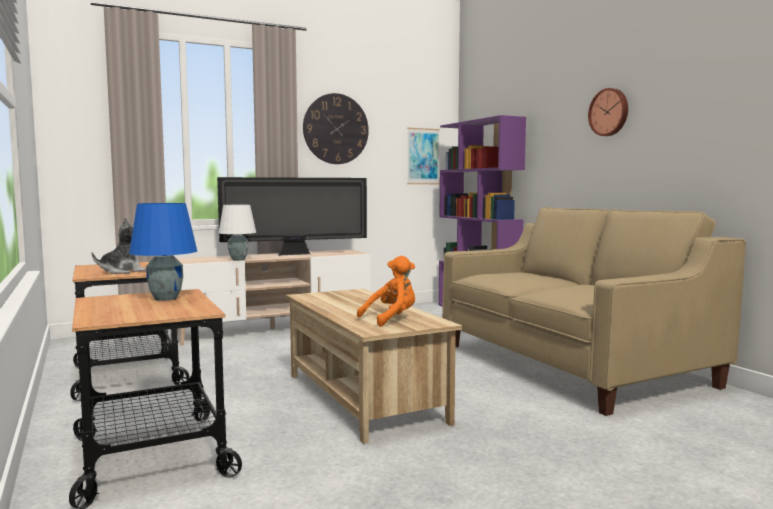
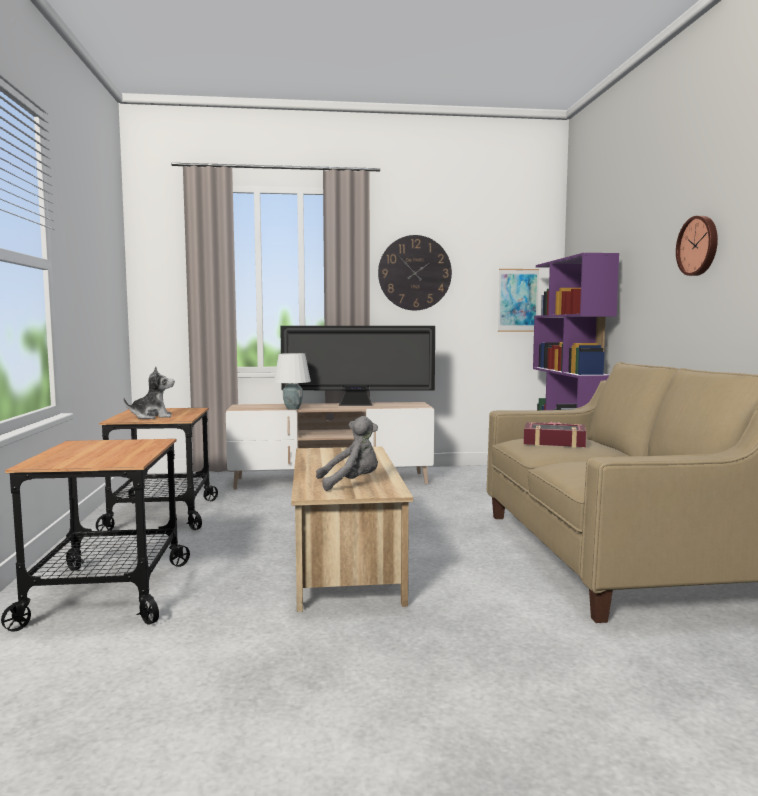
camera: 20 degrees right, 0 degrees up
blue table lamp [129,203,197,301] -> none
orange plush toy [357,256,415,327] -> grey plush toy [316,416,378,491]
none -> book [524,422,586,448]

